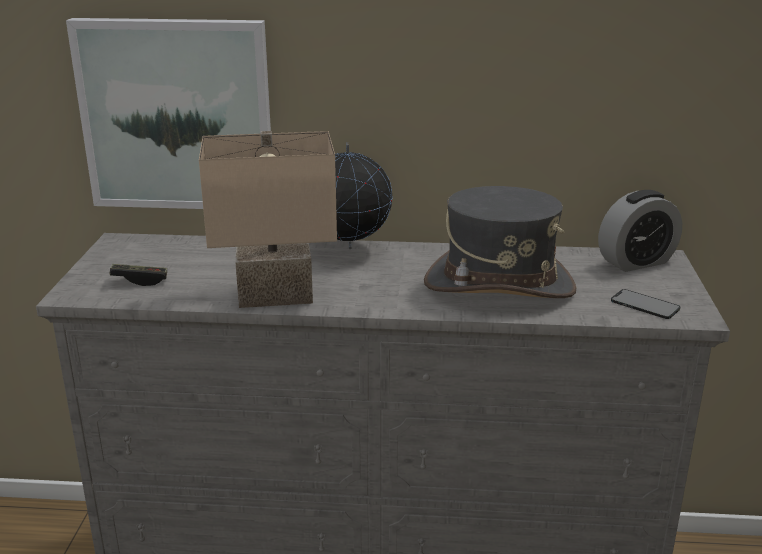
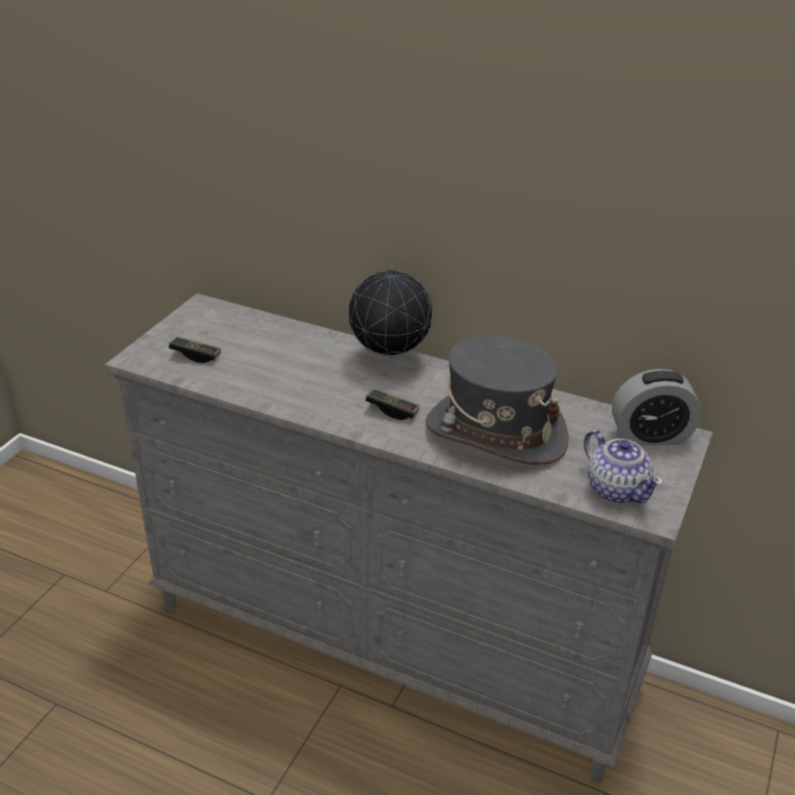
camera: 20 degrees right, 10 degrees up
picture [66,18,271,209] -> none
beige table lamp [199,131,337,308] -> none
phone [611,289,680,319] -> teapot [584,430,663,504]
none -> game controller [365,388,420,420]

